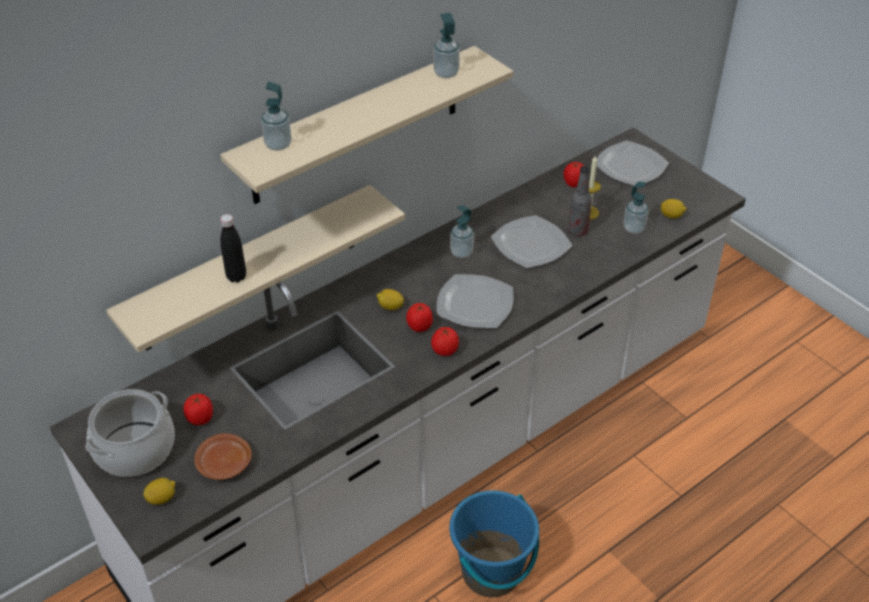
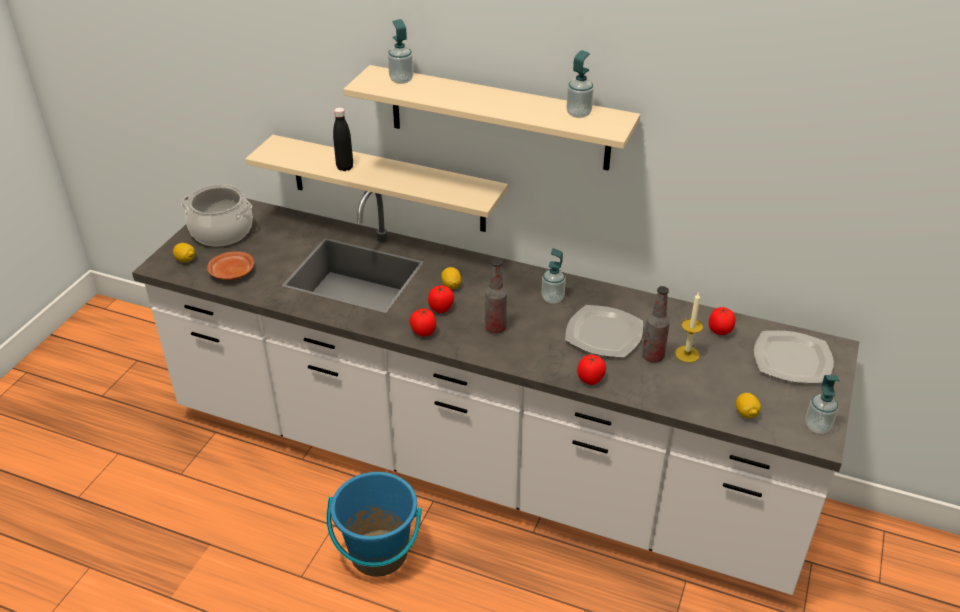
camera: 60 degrees right, 5 degrees down
tomato [183,394,213,425] -> tomato moved to [577,355,606,385]
plate [437,274,514,328] -> bottle [485,259,507,334]
soap dispenser [623,182,649,234] -> soap dispenser moved to [805,375,839,434]

